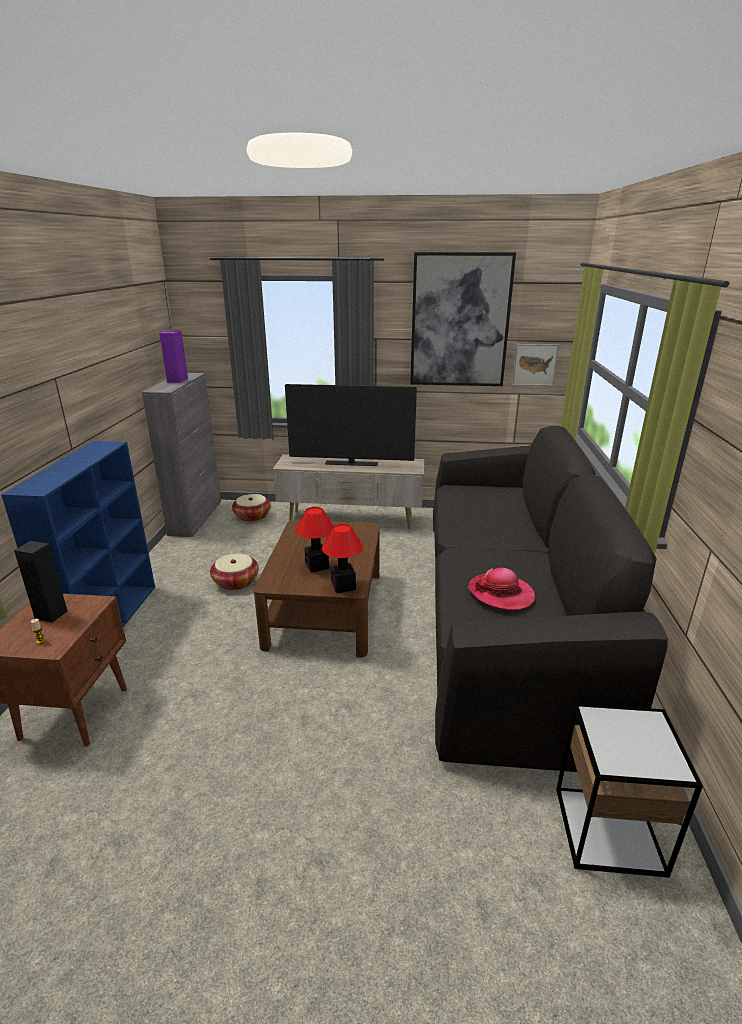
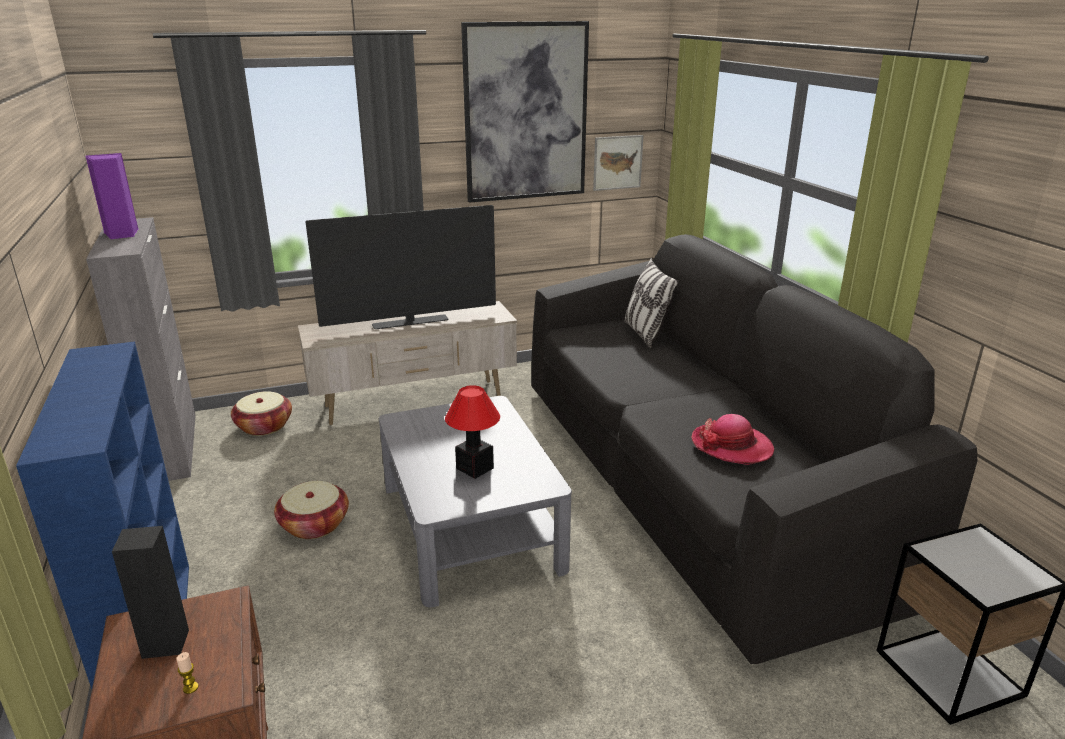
camera: 25 degrees left, 0 degrees up
brown coffee table [253,520,380,657] -> grey coffee table [379,396,572,607]
table lamp [322,524,363,593] -> none
none -> pillow [624,258,679,348]

